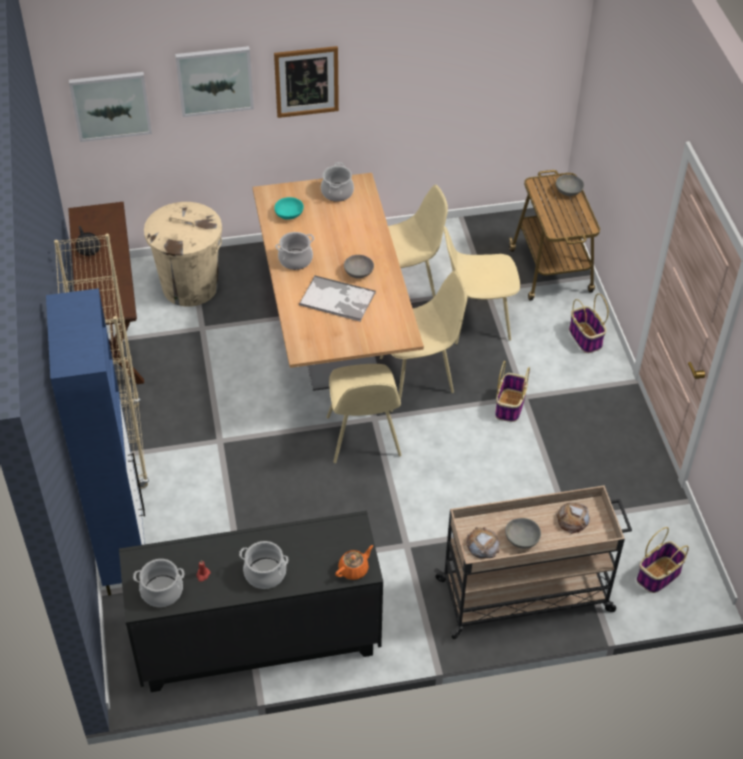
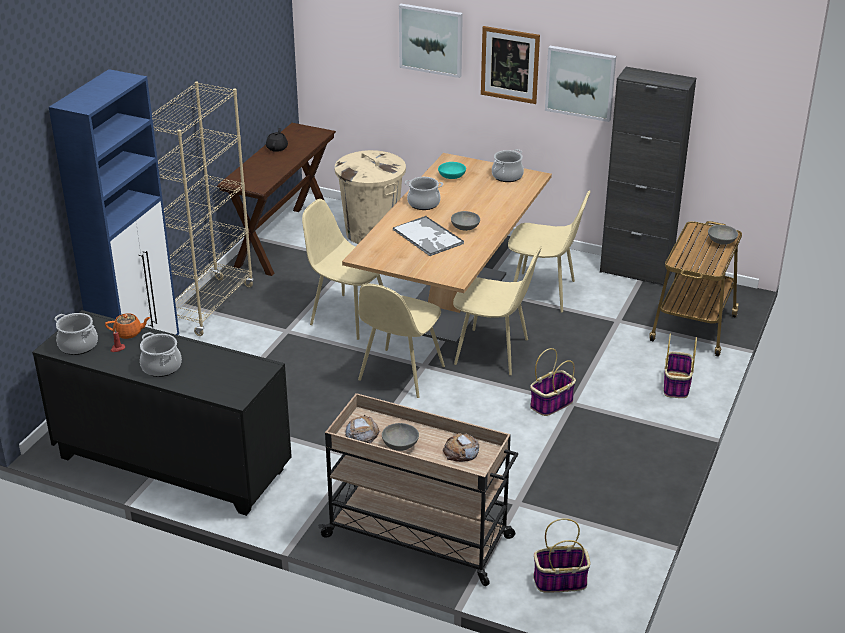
camera: 35 degrees right, 15 degrees down
picture [69,72,152,142] -> picture moved to [545,46,616,122]
orange teapot [335,545,373,580] -> orange teapot moved to [105,313,151,339]
beige chair [443,226,520,344] -> beige chair moved to [302,199,383,340]
none -> black cabinet [600,67,696,285]

